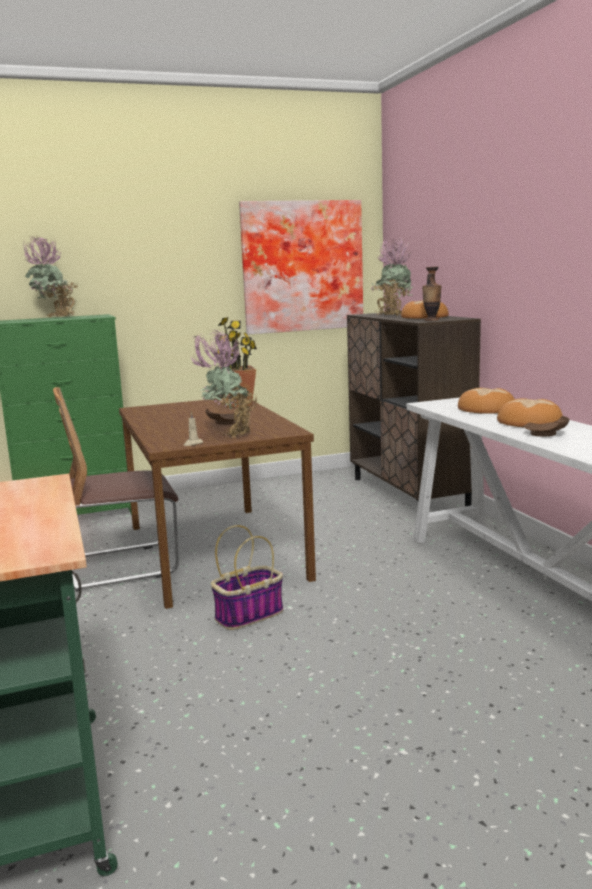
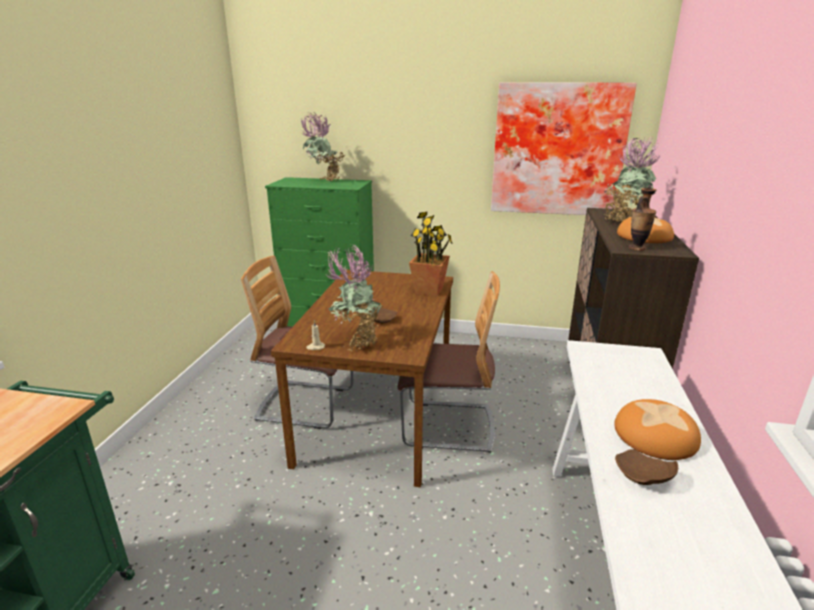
camera: 30 degrees right, 10 degrees up
basket [211,525,283,630] -> none
bread [458,388,515,414] -> none
none -> chair [397,271,500,453]

